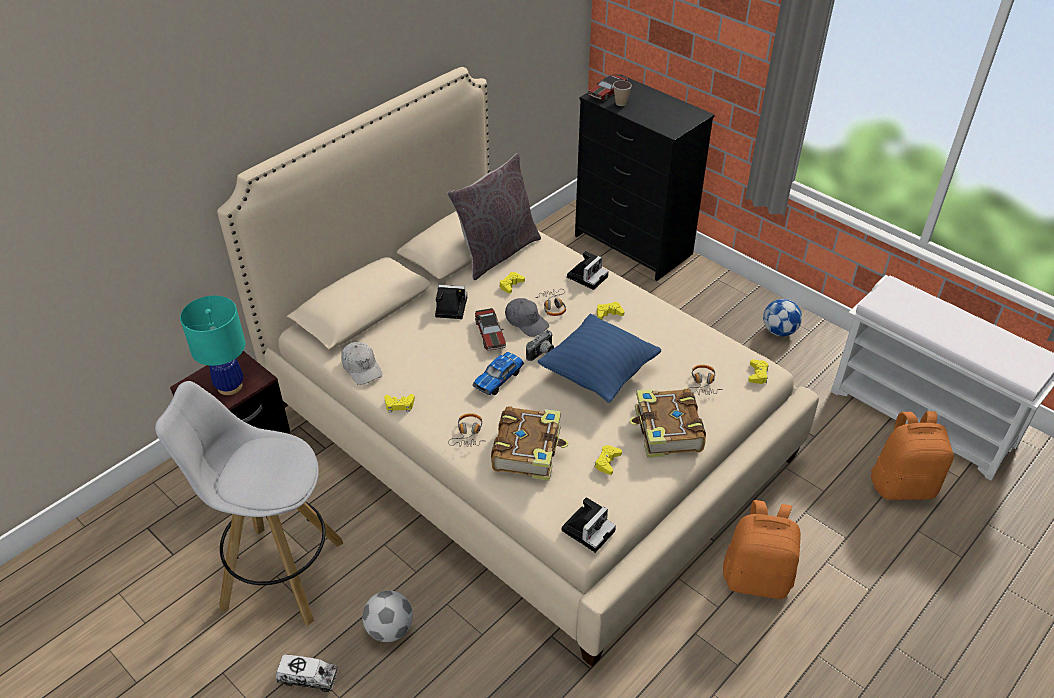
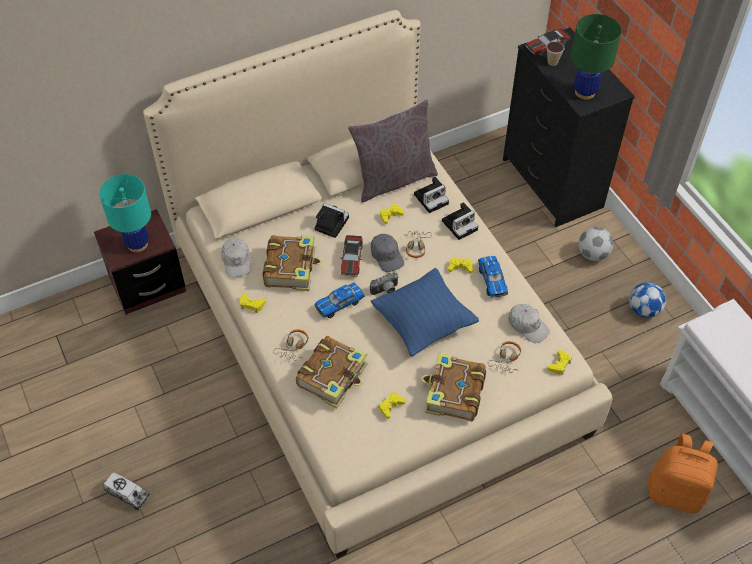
camera: 20 degrees right, 10 degrees up
white stool [155,381,343,626] -> none
football [362,590,413,642] -> football moved to [578,227,613,261]
camera [562,497,616,553] -> camera moved to [414,177,449,213]
orange backpack [723,500,801,599] -> none
none -> book [263,235,322,291]
none -> toy car [478,256,508,298]
none -> white cap [508,304,550,343]
none -> green table lamp [571,14,622,99]

